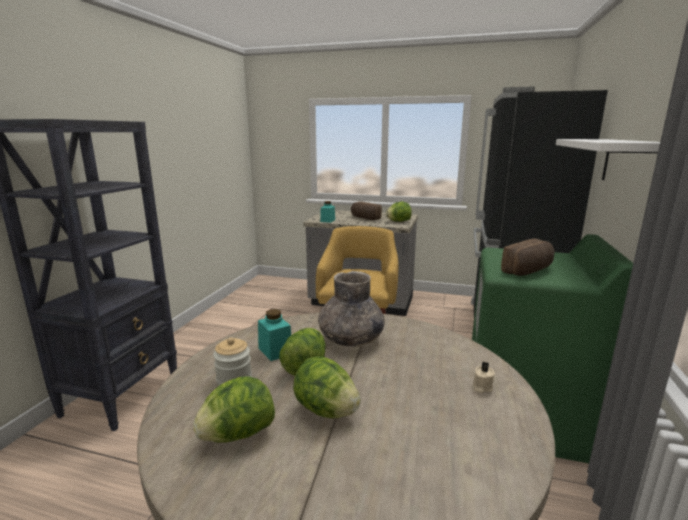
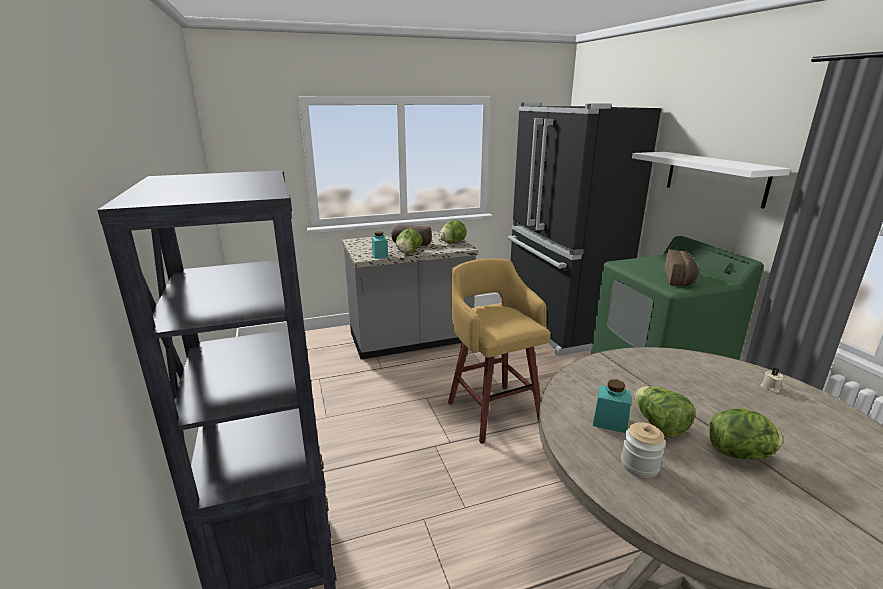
camera: 35 degrees left, 5 degrees up
lettuce [193,377,275,443] -> lettuce moved to [396,228,422,254]
grey vase [318,271,385,347] -> none

